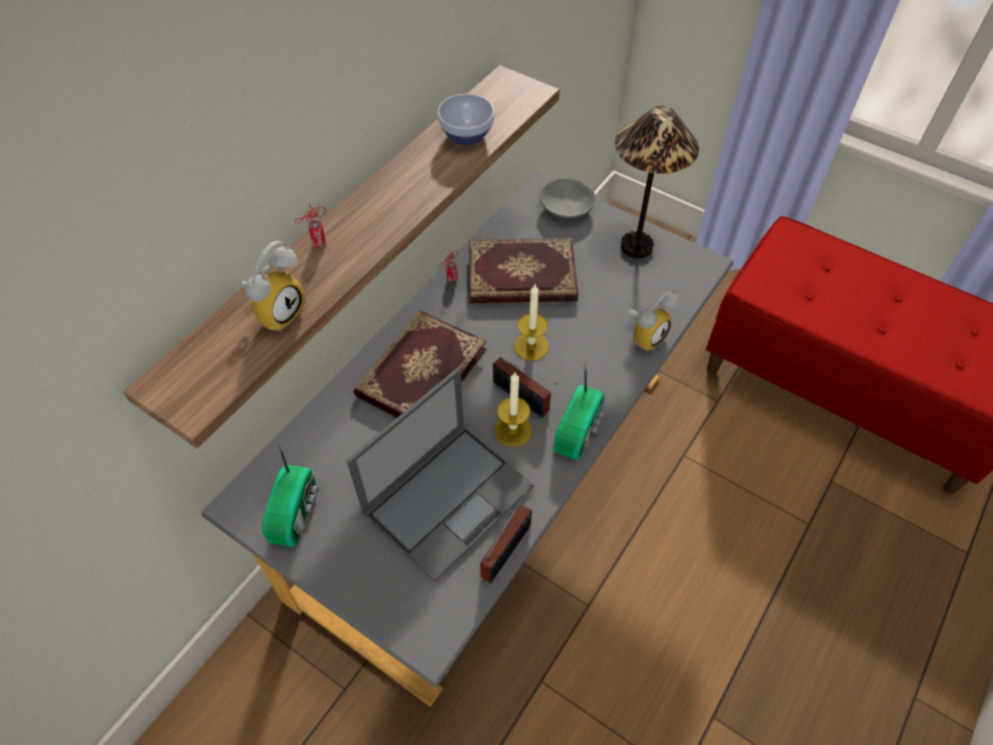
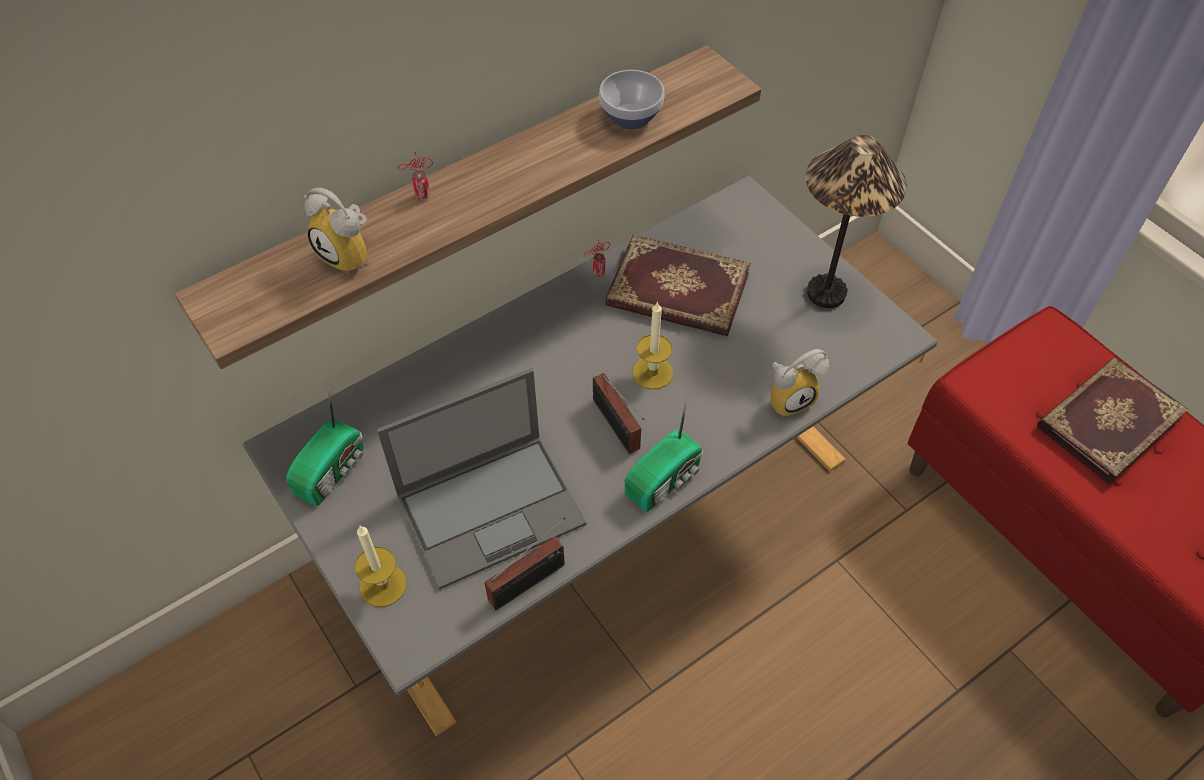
camera: 20 degrees right, 0 degrees up
alarm clock [240,241,305,332] -> alarm clock turned 75 degrees clockwise [304,188,369,274]
book [353,311,486,418] -> book moved to [1037,357,1189,485]
candle [495,373,532,447] -> candle moved to [354,526,407,607]
grey bowl [539,179,595,219] -> none

